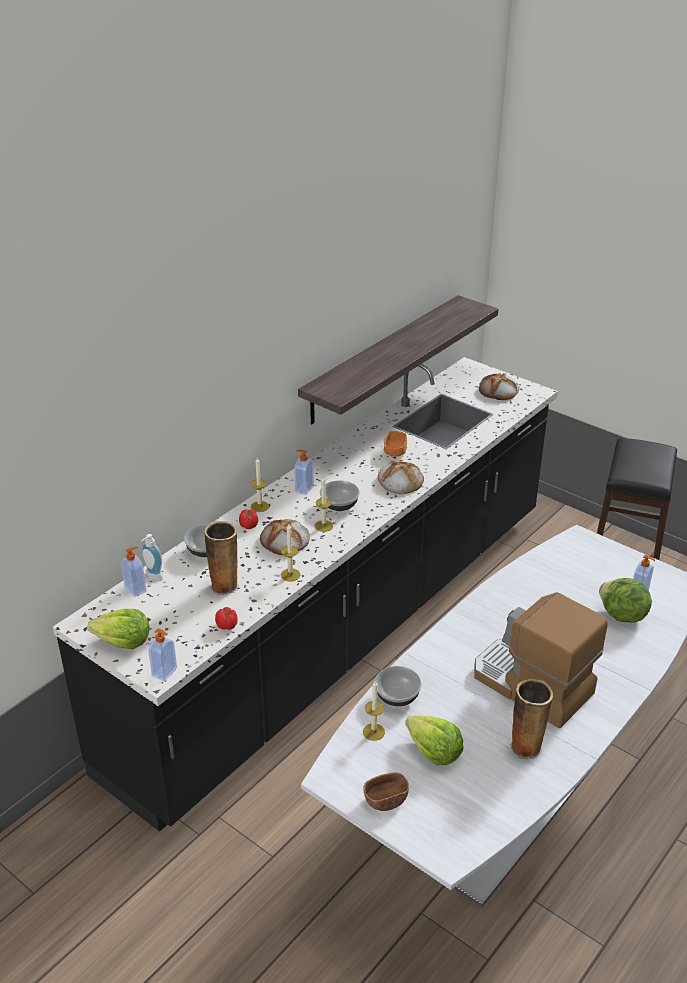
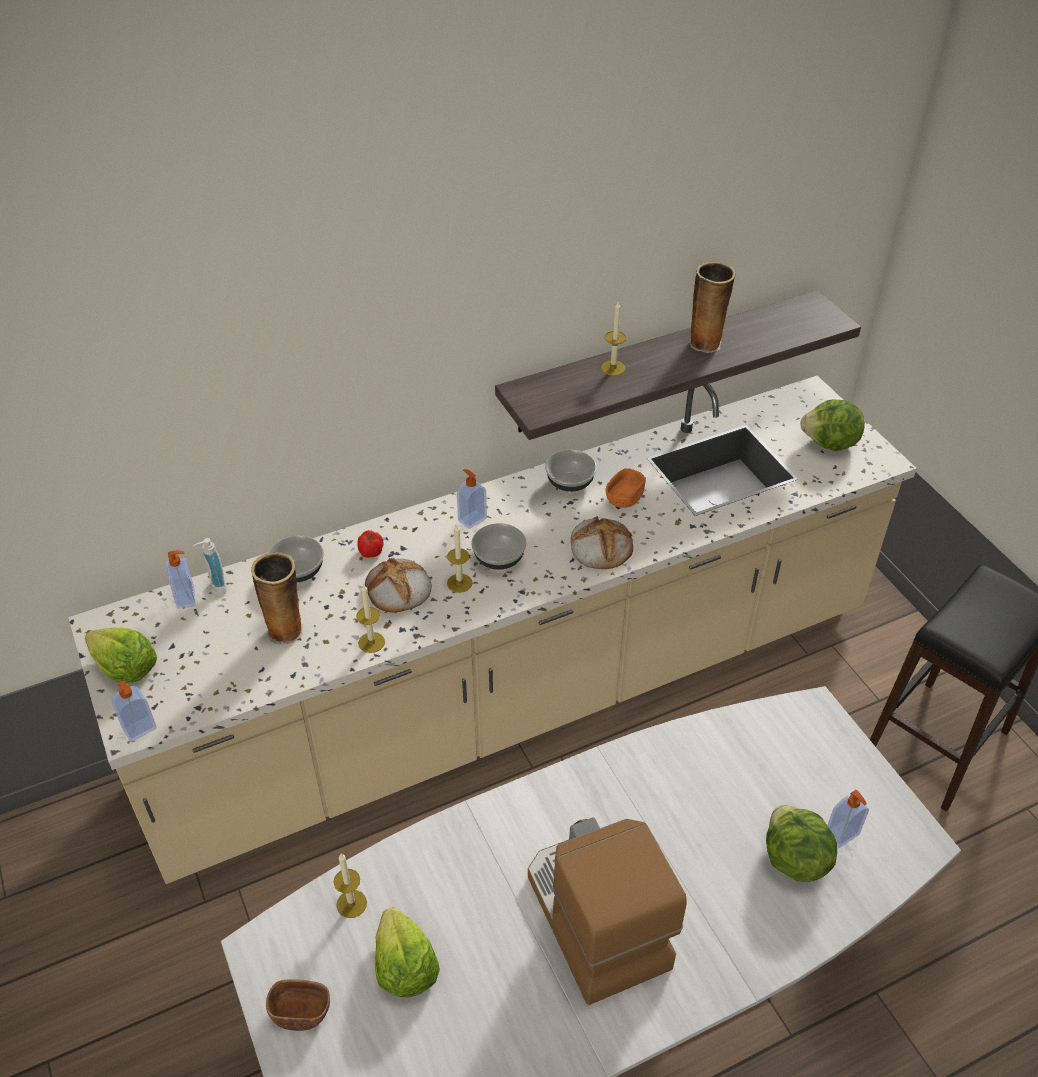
camera: 25 degrees right, 10 degrees up
black counter [53,357,558,832] -> beige counter [68,376,917,884]
tomato [215,607,237,630] -> none
candle [251,458,269,512] -> candle moved to [601,302,626,376]
bowl [375,666,422,706] -> bowl moved to [545,450,597,492]
bread [479,373,519,400] -> lettuce [800,400,865,451]
vase [510,679,553,759] -> vase moved to [689,262,736,353]

